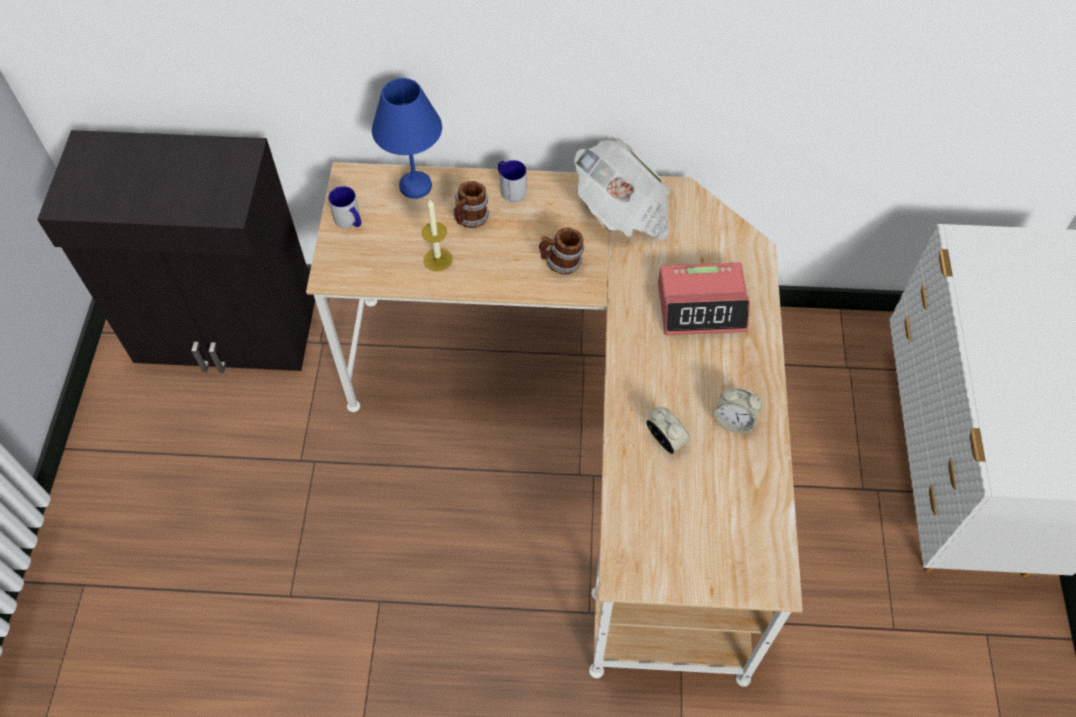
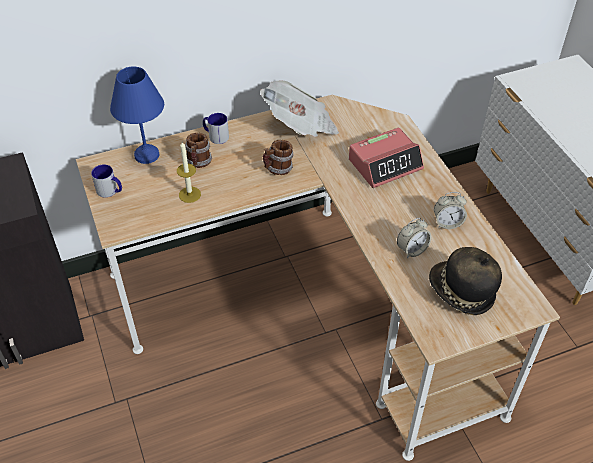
camera: 25 degrees left, 10 degrees down
alarm clock [646,407,690,454] -> alarm clock turned 120 degrees clockwise [397,218,431,258]
none -> hat [429,247,502,315]

